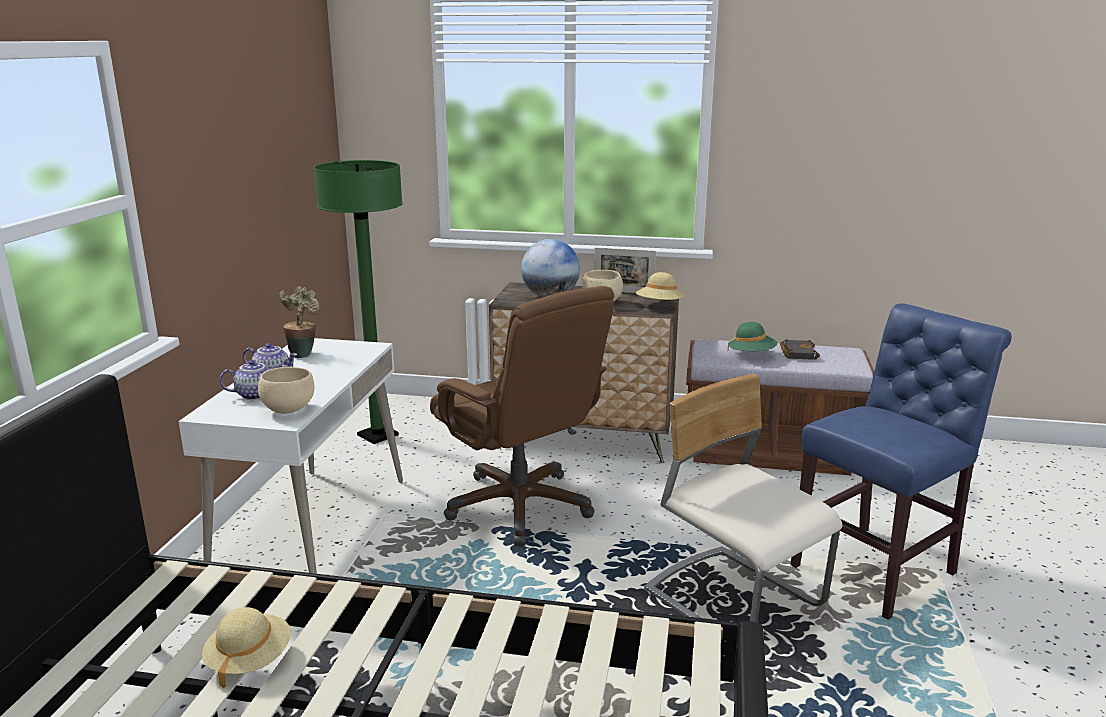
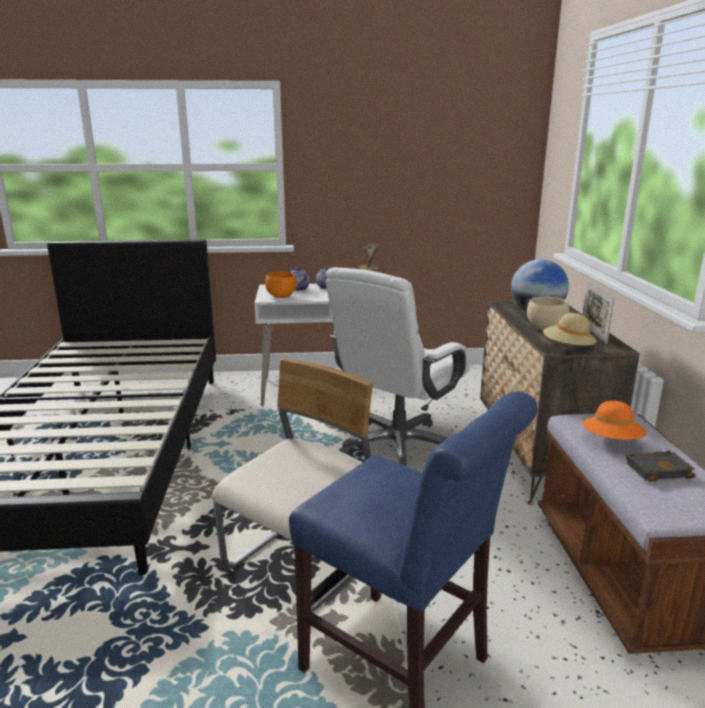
camera: 75 degrees right, 0 degrees up
beige hat [202,607,291,689] -> none
beige bowl [258,367,315,414] -> orange bowl [265,272,297,298]
green floor lamp [313,160,403,444] -> none
brown office chair [430,286,614,546] -> white office chair [326,267,470,466]
green hat [727,322,777,352] -> orange hat [583,401,647,440]

